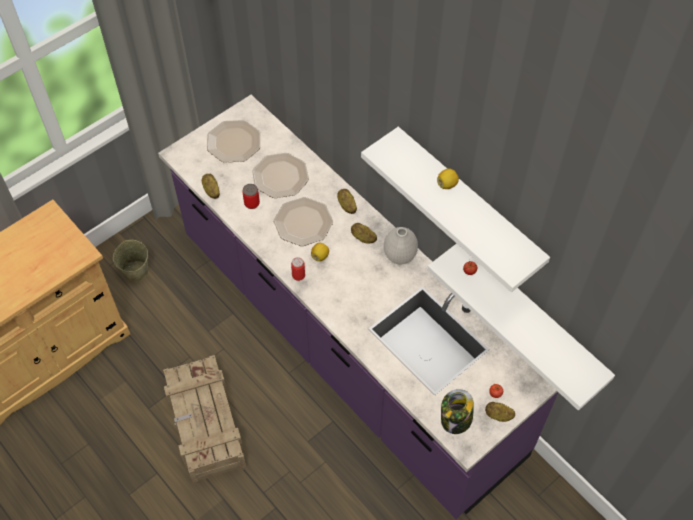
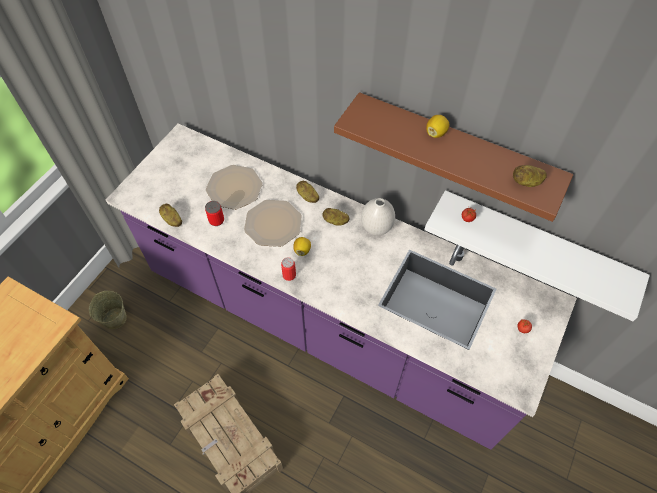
camera: 20 degrees left, 0 degrees up
plate [207,120,260,162] -> none
white shelf [361,127,550,292] -> brown shelf [334,92,573,222]
jar [441,389,474,434] -> none
potato [485,402,515,422] -> potato moved to [513,165,547,187]

